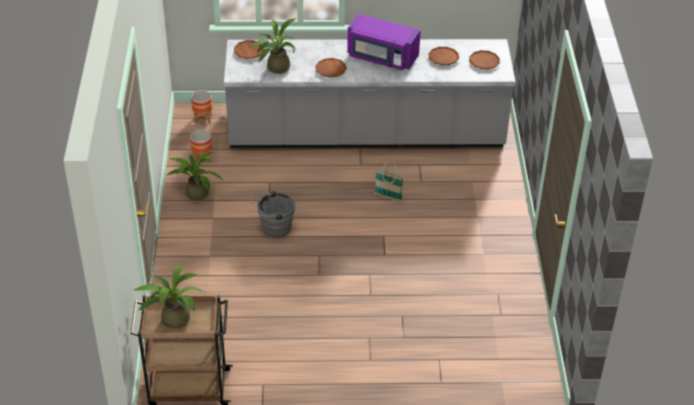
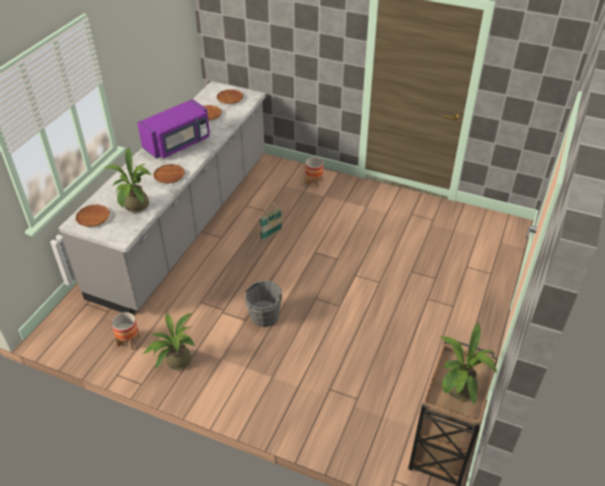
camera: 65 degrees left, 0 degrees up
planter [191,90,212,123] -> planter moved to [305,157,324,188]

